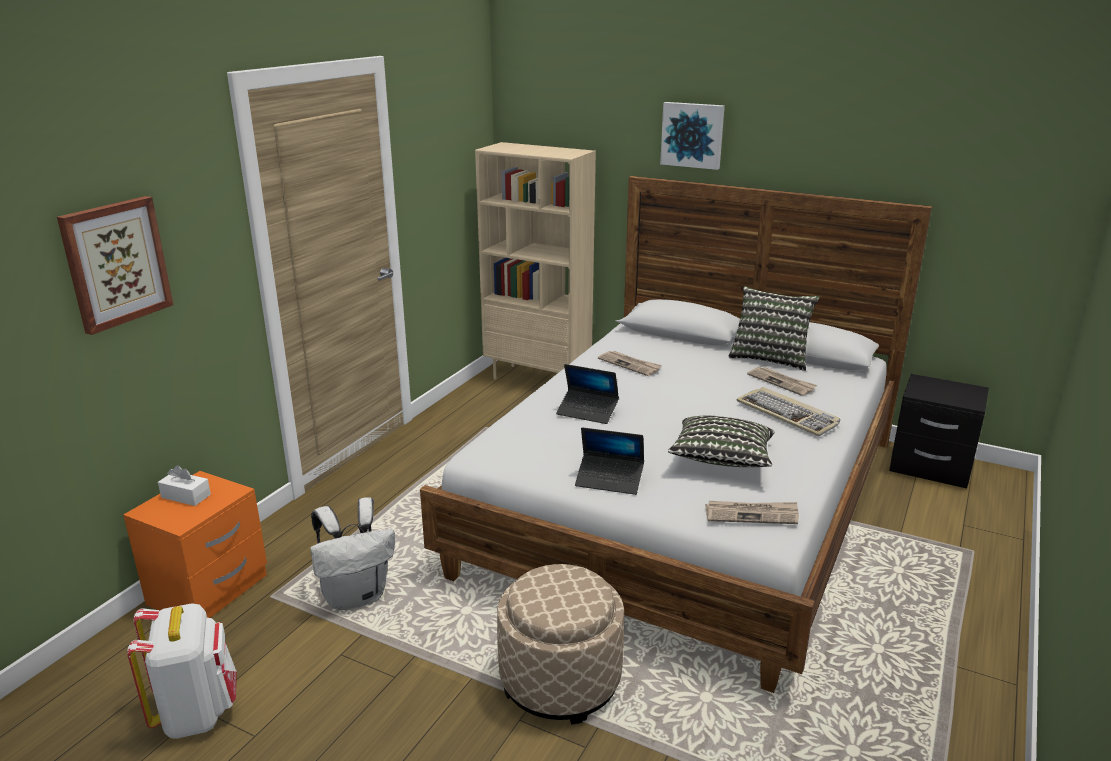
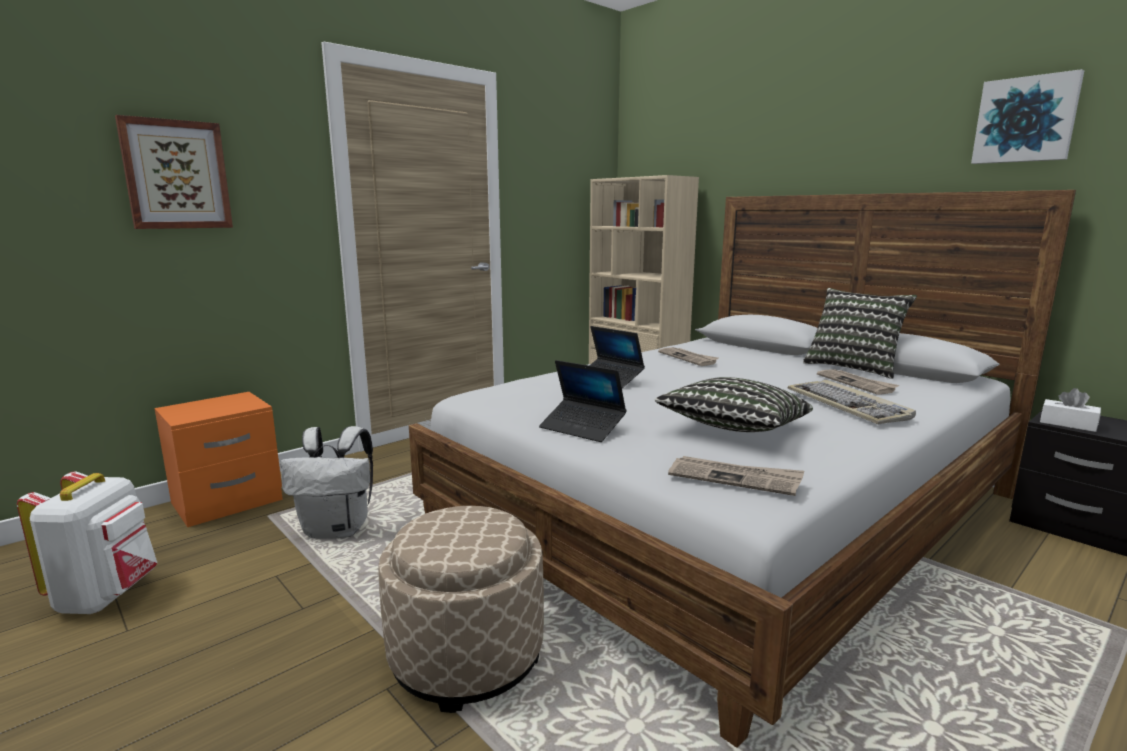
camera: 20 degrees right, 10 degrees down
white tissue box [158,465,211,506] -> white tissue box moved to [1040,388,1101,432]
picture [660,102,725,170] -> picture moved to [971,69,1084,164]

